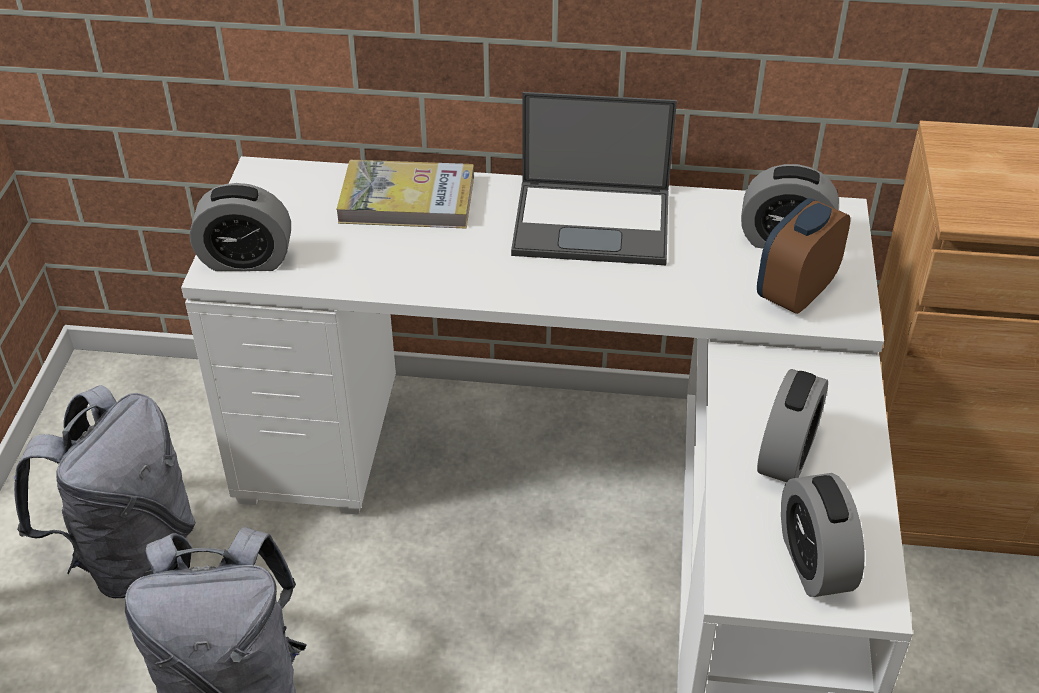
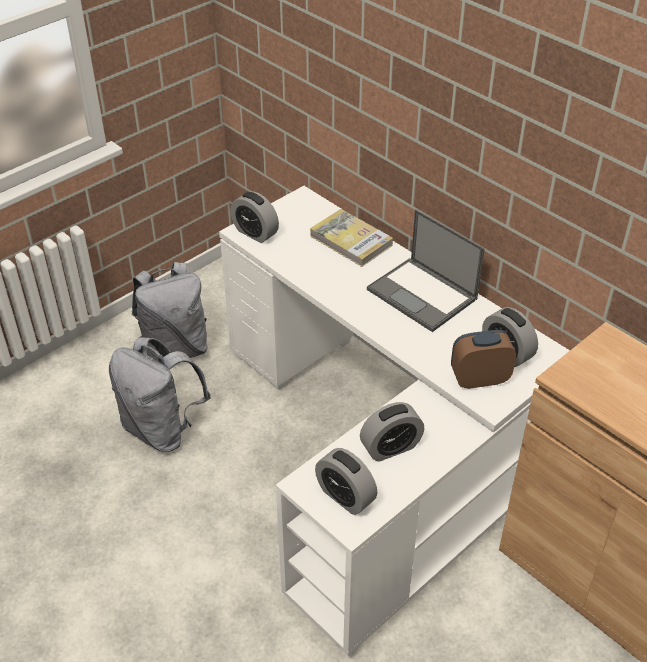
camera: 40 degrees right, 0 degrees up
alarm clock [781,473,865,597] -> alarm clock turned 75 degrees counterclockwise [315,448,377,515]

